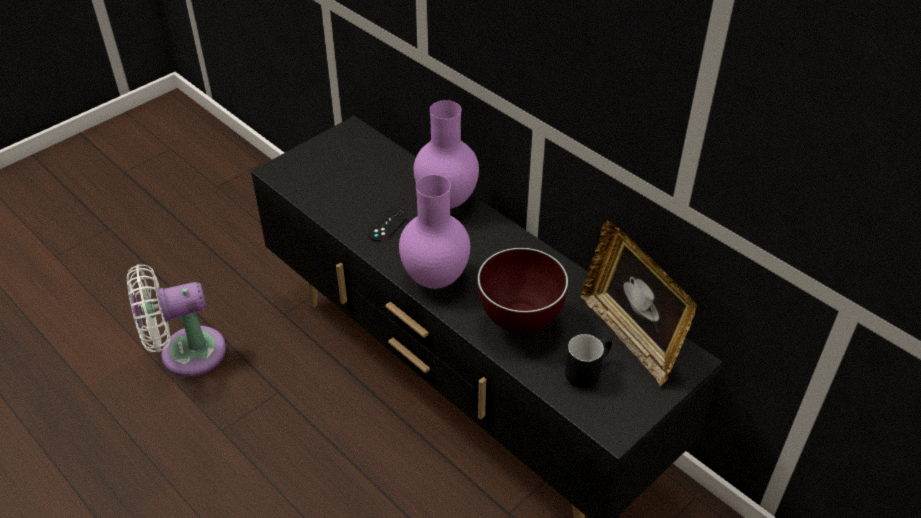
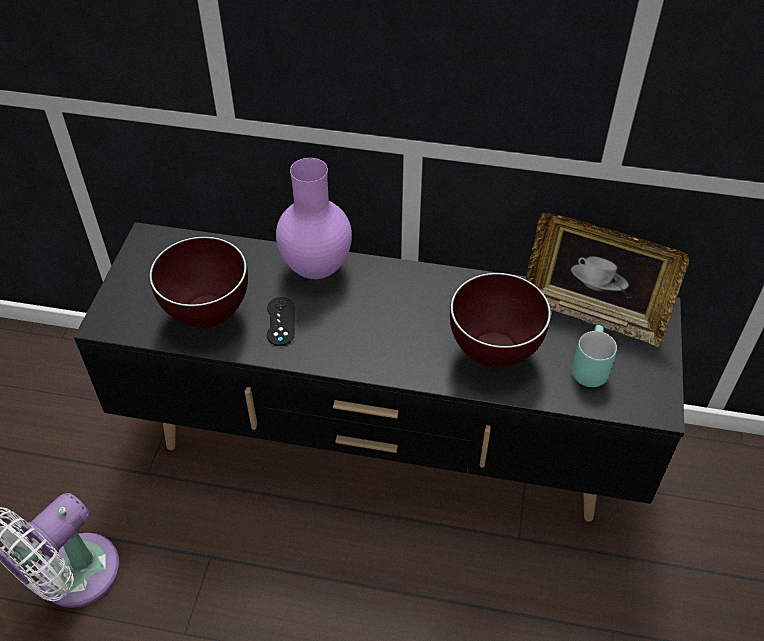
camera: 35 degrees left, 5 degrees up
purple vase [399,175,471,289] -> none
black mug [565,334,612,388] -> turquoise mug [572,325,617,387]
none -> brown bowl [149,236,248,328]

